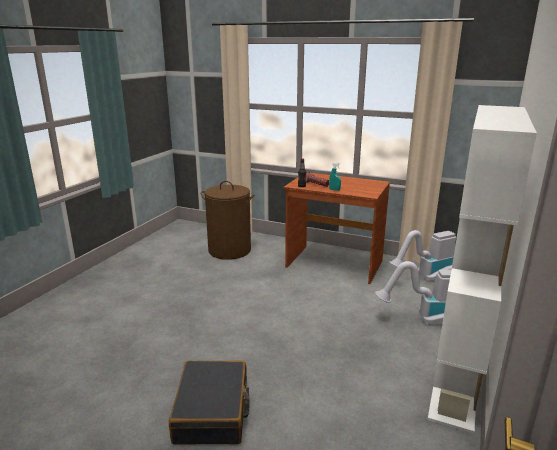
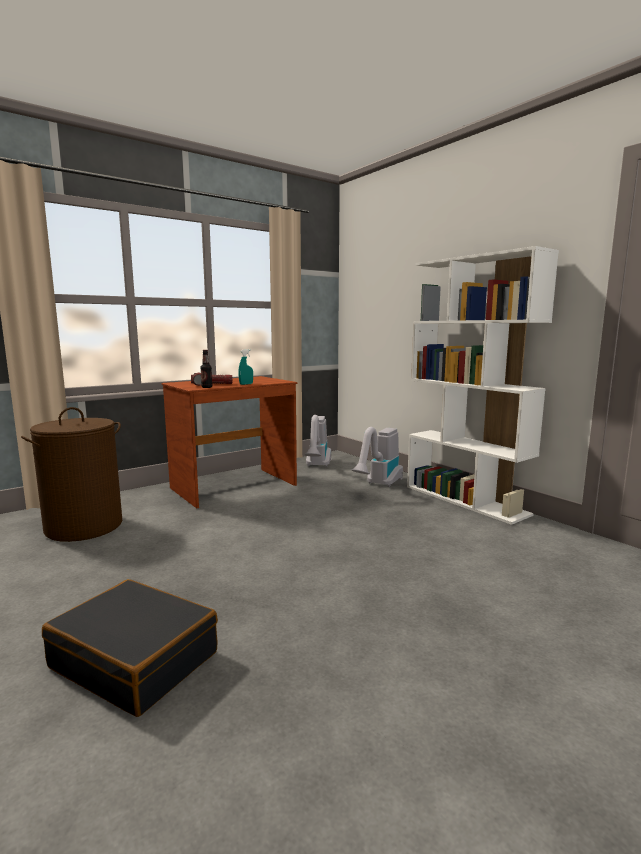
camera: 60 degrees left, 10 degrees down
black suitcase [169,360,249,445] -> black suitcase moved to [42,579,218,717]

